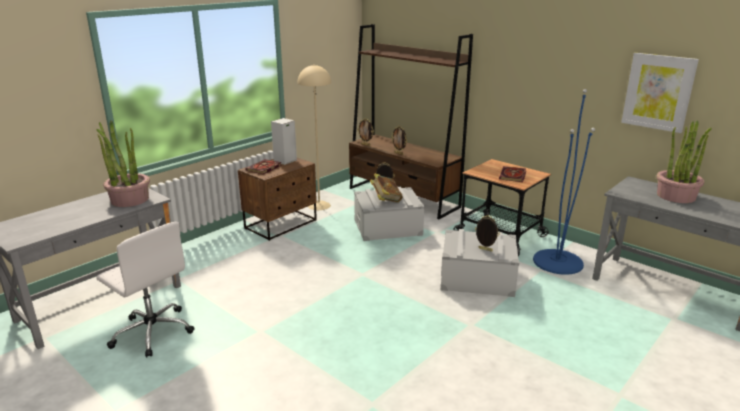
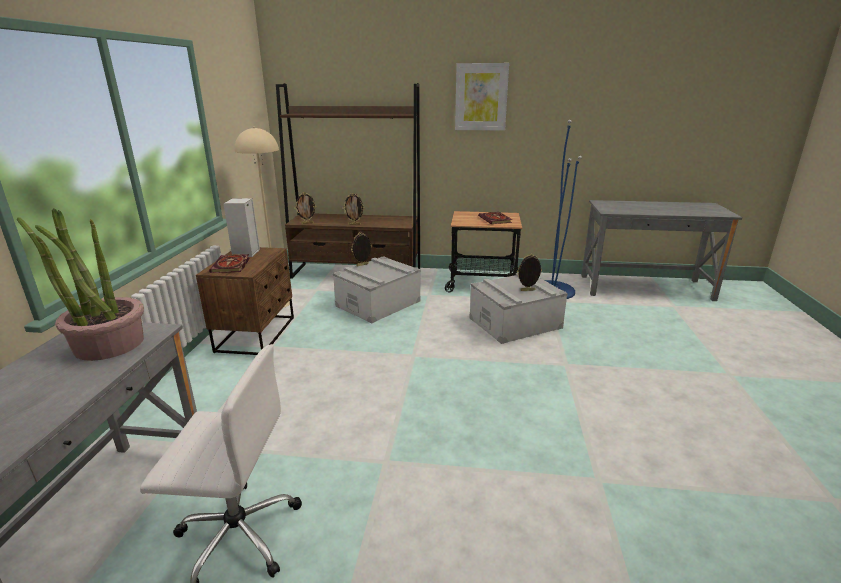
camera: 35 degrees left, 0 degrees up
book [370,174,403,202] -> none
picture [621,53,699,133] -> picture moved to [455,63,509,131]
potted plant [657,120,712,203] -> none

